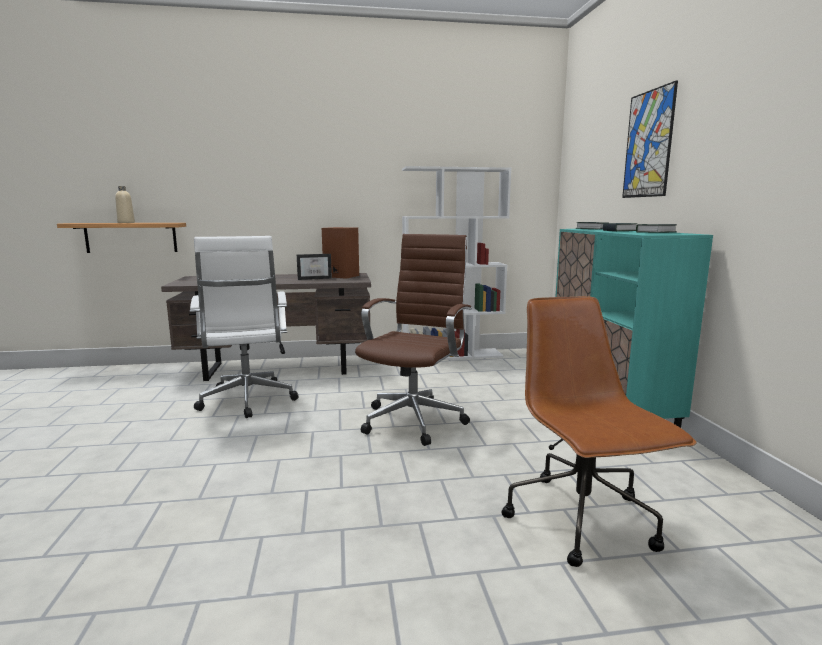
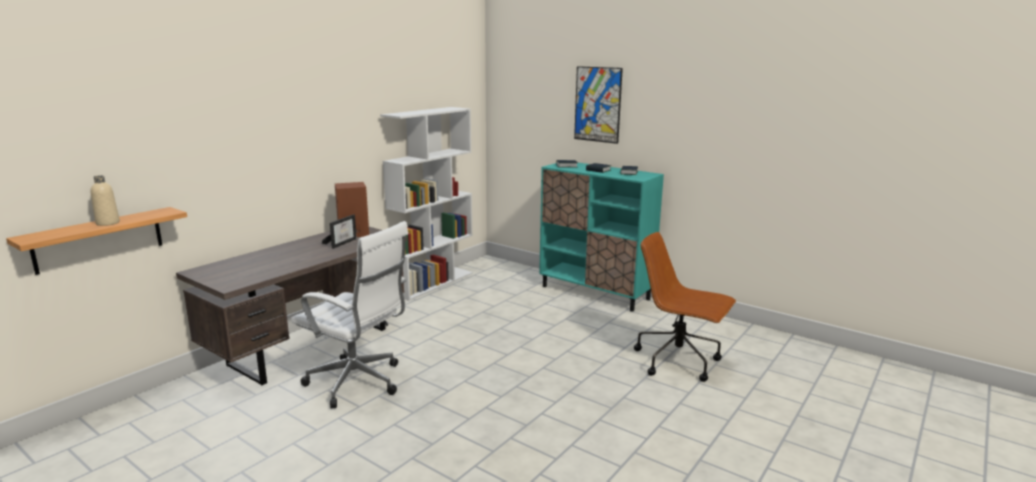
camera: 45 degrees left, 5 degrees up
brown office chair [355,234,472,446] -> none

